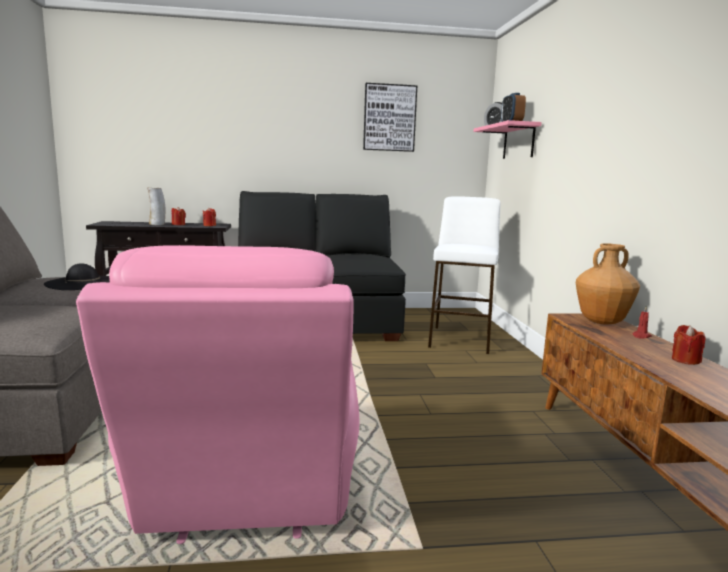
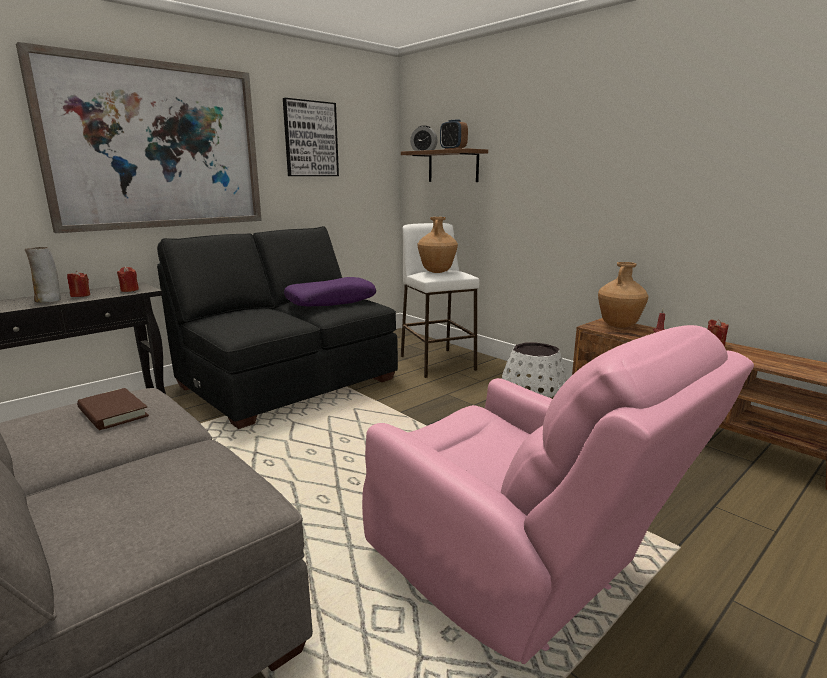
camera: 35 degrees left, 5 degrees up
black hat [44,263,110,290] -> brown book [77,388,149,430]
pink shelf [473,120,542,159] -> brown shelf [401,148,488,182]
none -> picture [16,42,262,233]
none -> purple pillow [284,277,376,306]
none -> brown vase [418,217,458,273]
none -> white planter [502,342,567,398]

